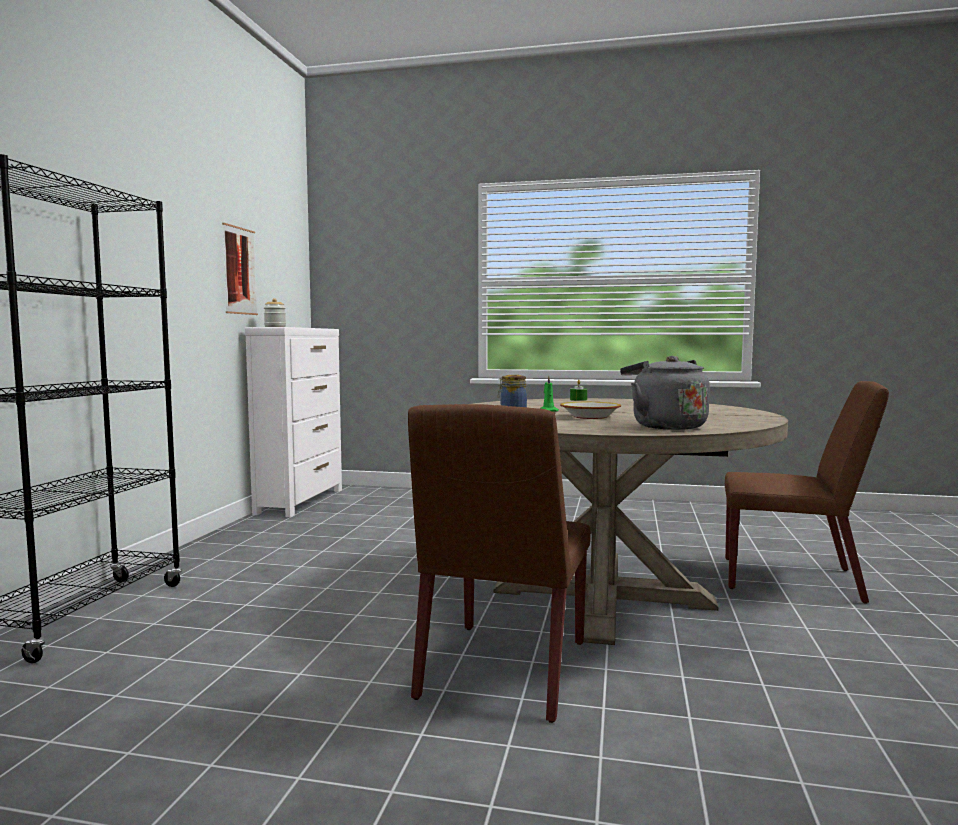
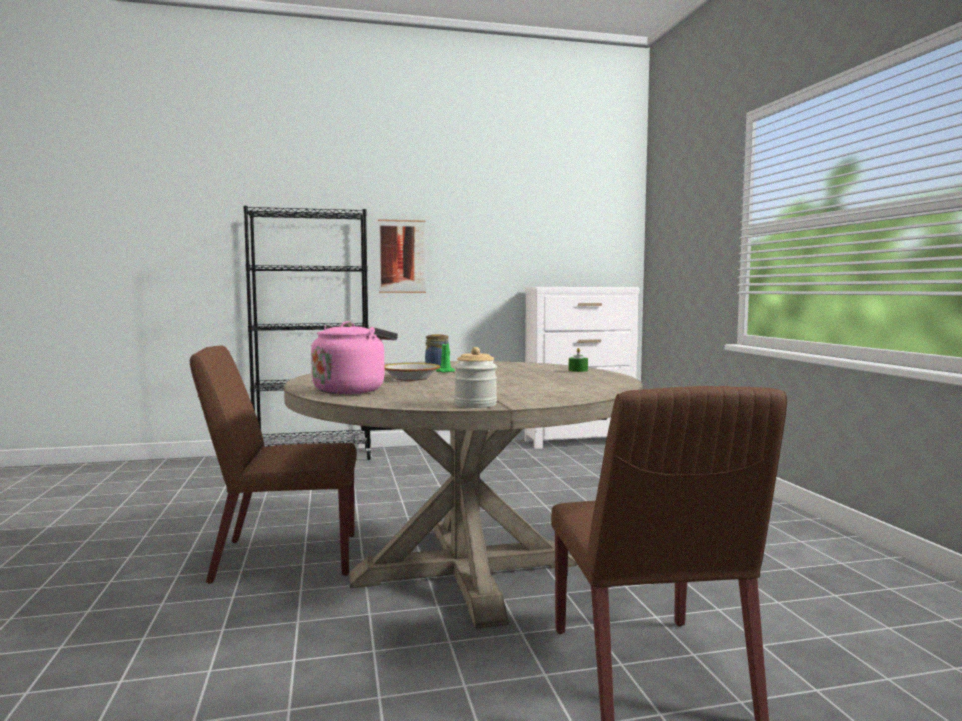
camera: 65 degrees right, 0 degrees up
picture [222,223,258,315] -> picture moved to [378,219,426,293]
jar [264,298,286,327] -> jar moved to [454,347,497,408]
grey kettle [620,356,710,430] -> pink kettle [311,321,398,394]

